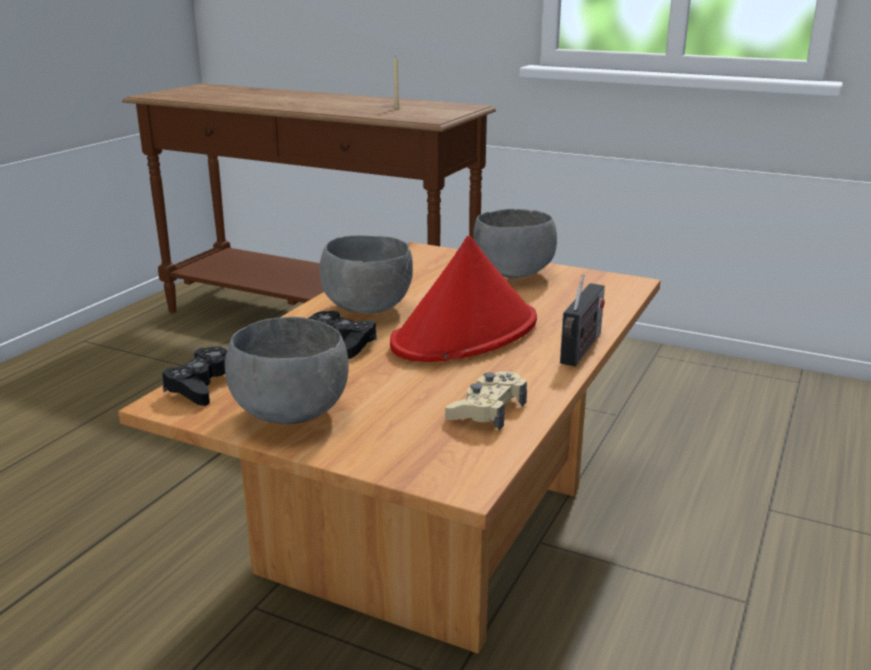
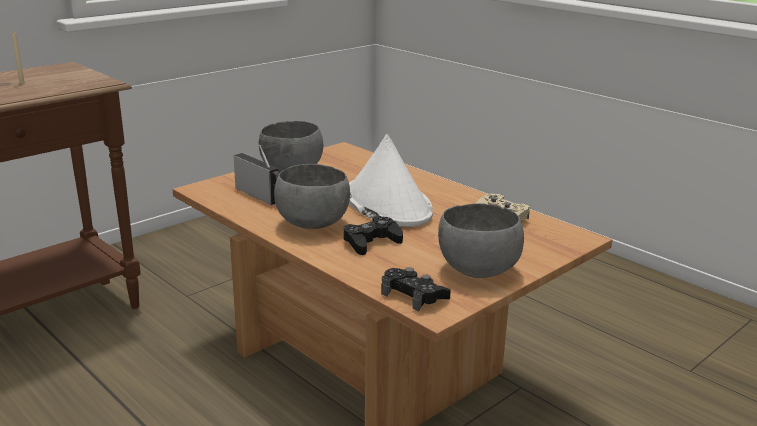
camera: 70 degrees left, 0 degrees up
red hat [390,236,537,362] -> white hat [349,134,433,227]
radio [560,274,605,366] -> radio moved to [234,145,279,205]

